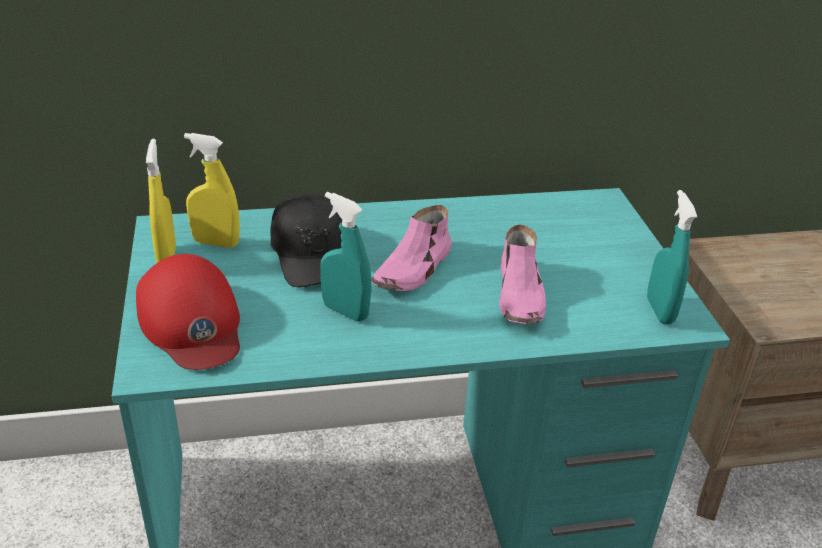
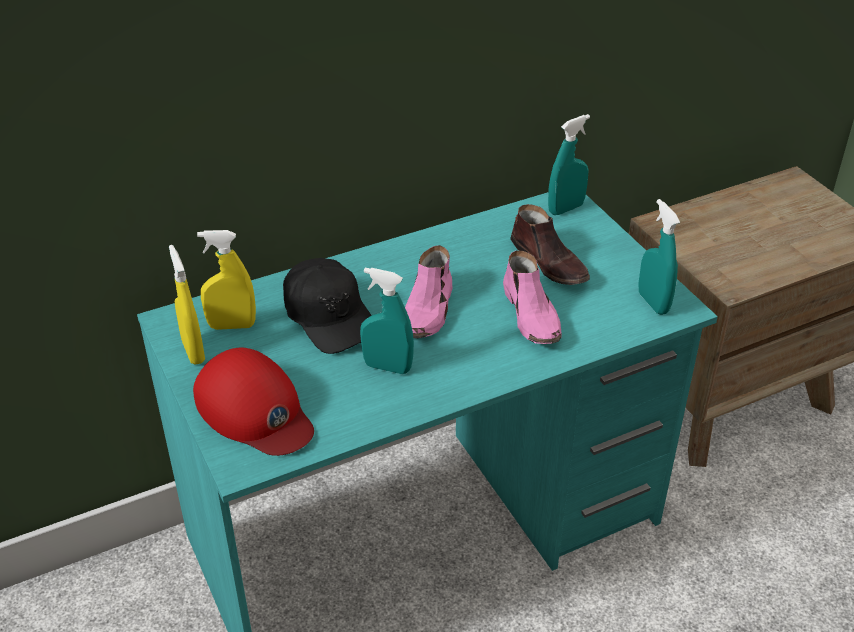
camera: 15 degrees left, 5 degrees up
none -> brown shoe [510,204,590,285]
none -> turquoise spray bottle [548,114,590,215]

